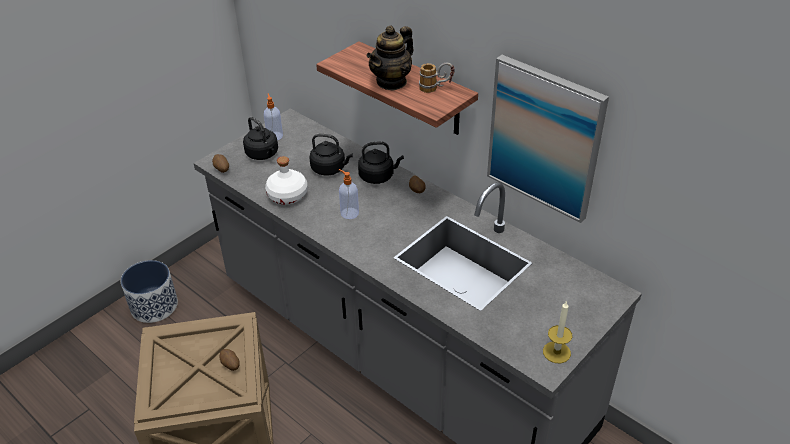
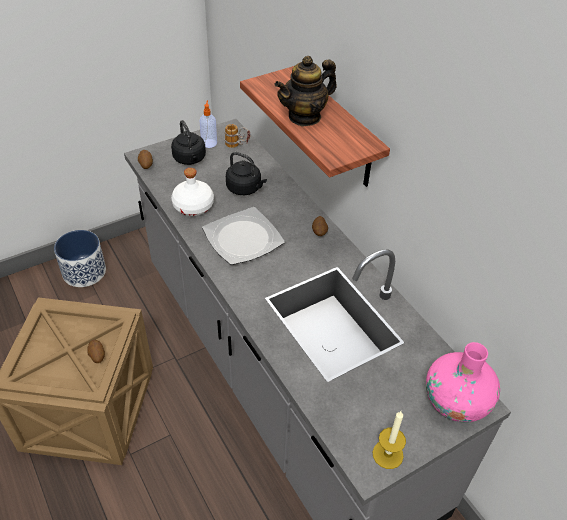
camera: 15 degrees right, 5 degrees up
soap dispenser [339,169,359,219] -> plate [202,207,285,265]
black kettle [358,141,404,184] -> none
mug [419,63,455,93] -> mug moved to [225,124,250,148]
picture [487,55,609,223] -> none
none -> pink vase [426,342,500,423]

